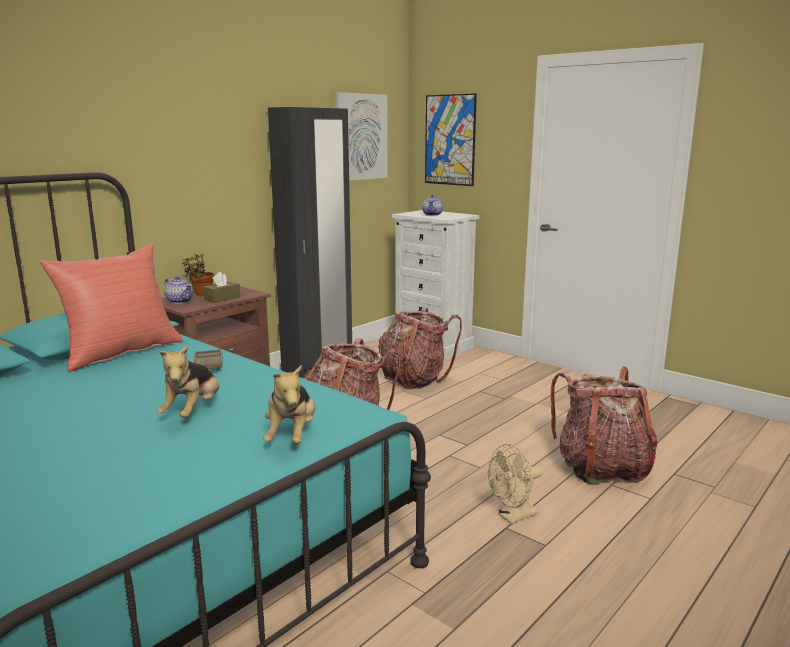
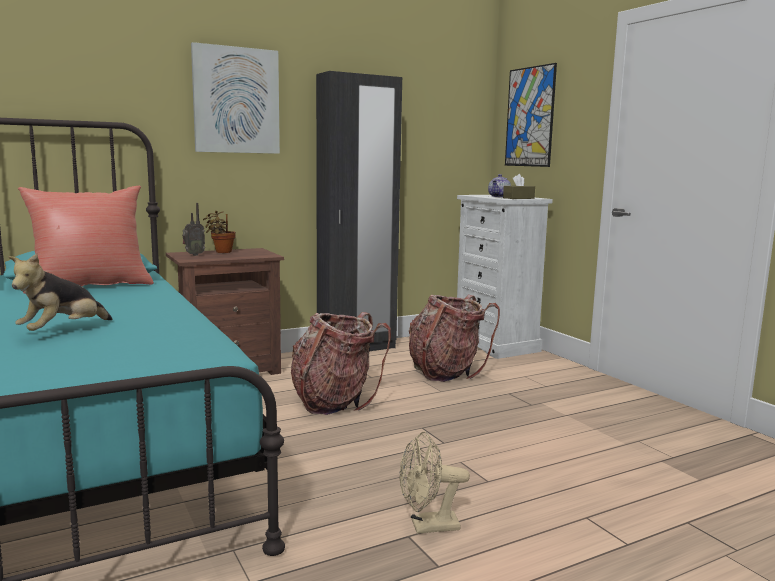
camera: 20 degrees right, 5 degrees down
teapot [165,276,193,304] -> radio [182,203,205,256]
brown tray [193,349,223,370] -> none
brown tissue box [203,272,240,303] -> brown tissue box moved to [503,174,535,199]
plush toy [263,365,315,444] -> none
picture [335,92,388,181] -> picture moved to [191,42,280,154]
backpack [551,366,658,485] -> none

